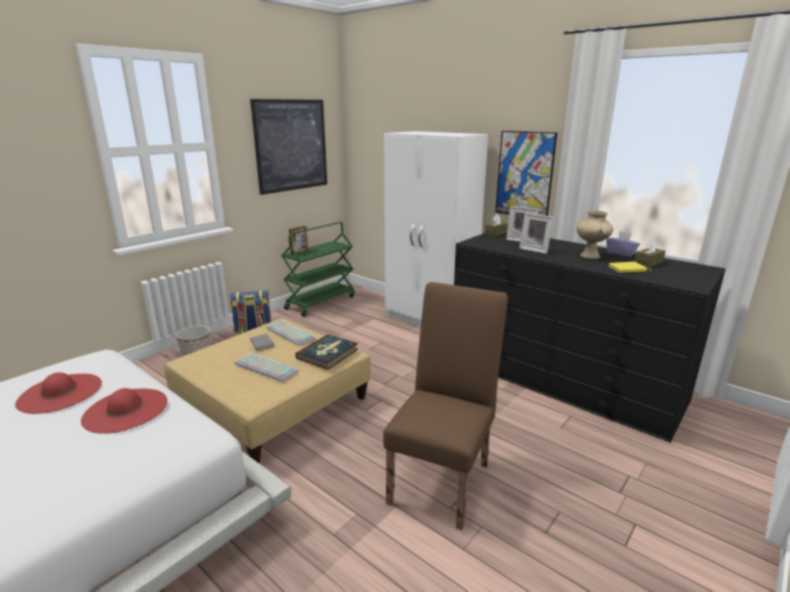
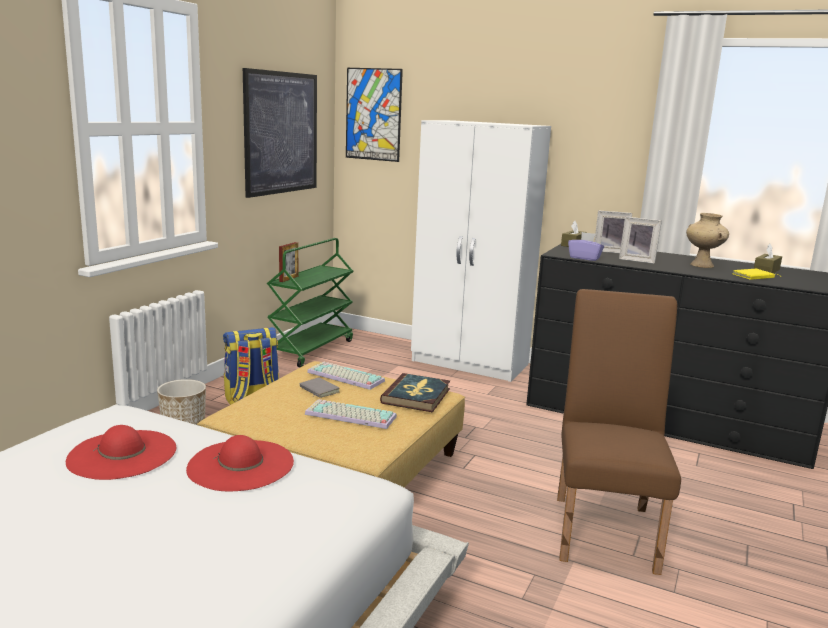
camera: 15 degrees left, 5 degrees down
picture [495,131,557,216] -> picture moved to [346,68,403,162]
purple tissue box [606,231,640,257] -> purple tissue box moved to [568,232,604,261]

